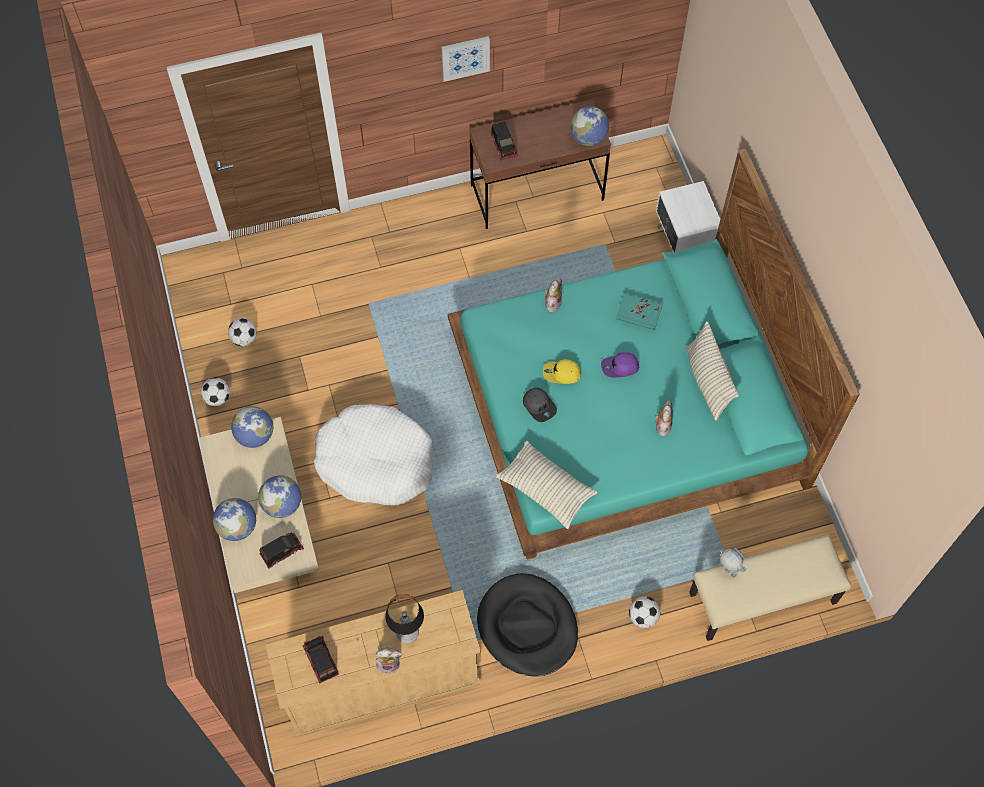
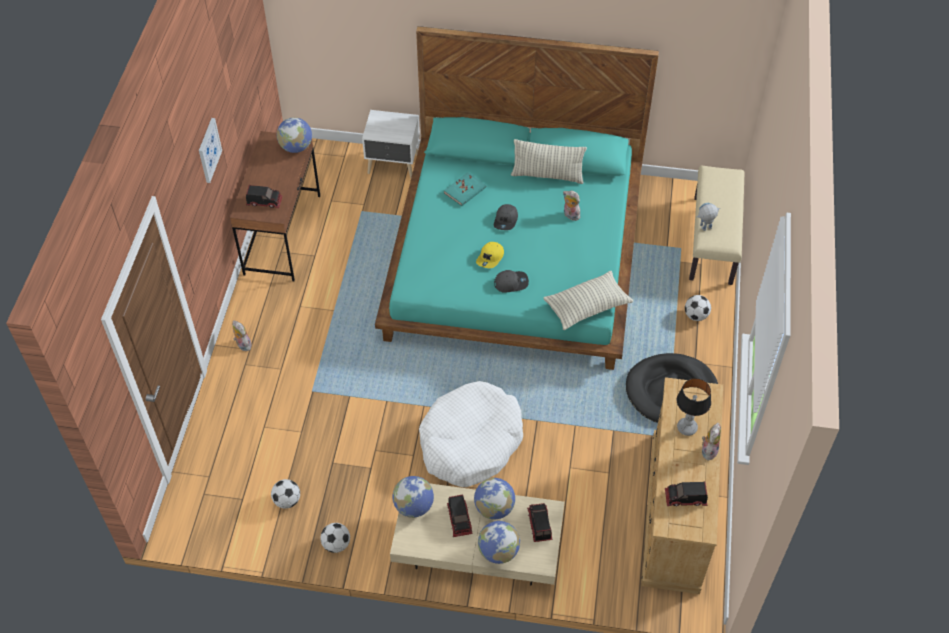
camera: 65 degrees left, 10 degrees down
plush toy [545,277,562,312] -> plush toy moved to [233,320,251,351]
purple cap [601,352,639,378] -> grey cap [494,204,518,230]
none -> toy truck [447,495,473,537]

